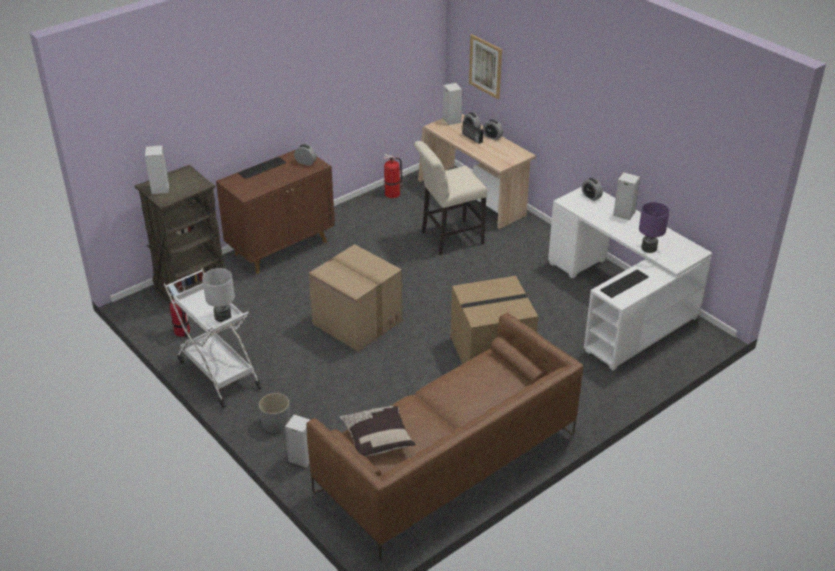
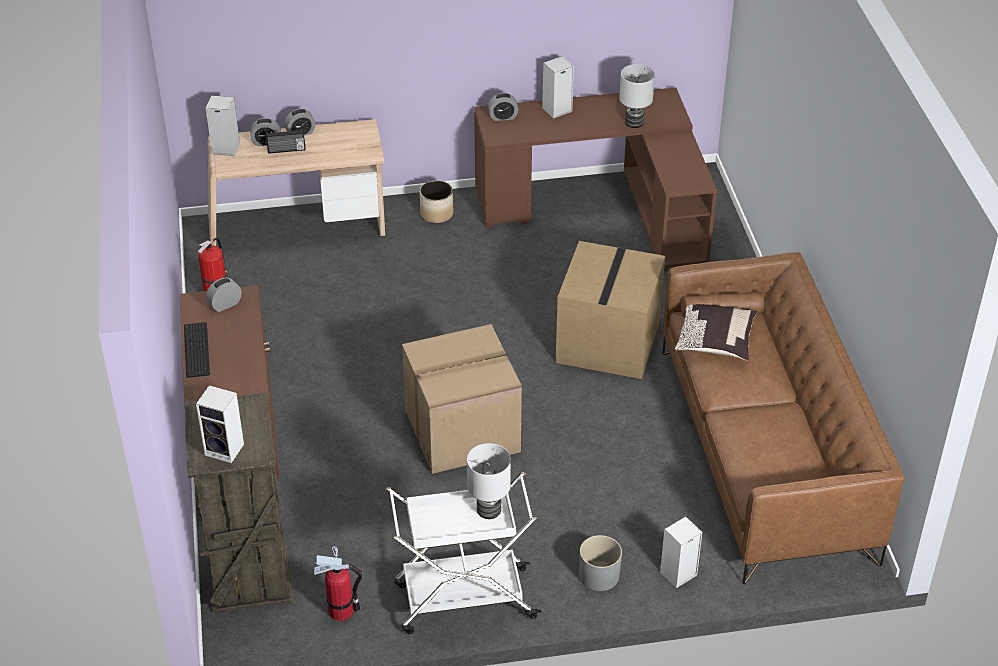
camera: 60 degrees left, 5 degrees up
pillow [339,406,416,457] -> pillow moved to [675,304,757,360]
beige stool [414,141,487,255] -> none
picture [469,34,502,99] -> none
white desk [548,187,712,371] -> brown desk [474,87,717,271]
keyboard [600,270,649,298] -> none
purple table lamp [639,202,669,253] -> grey table lamp [619,64,655,128]
none -> planter [420,180,453,223]

